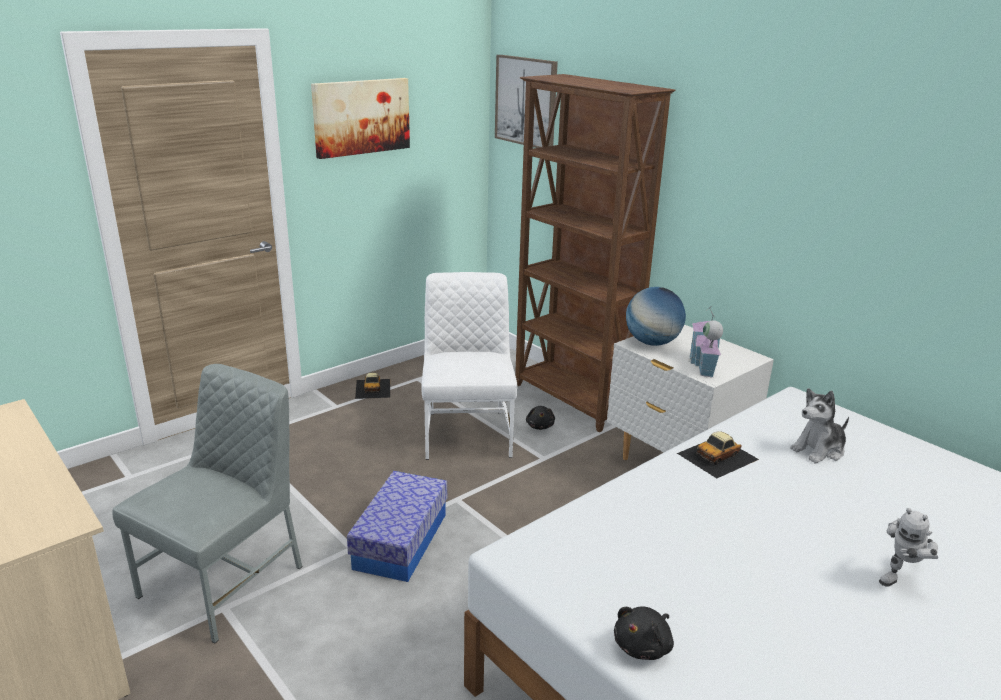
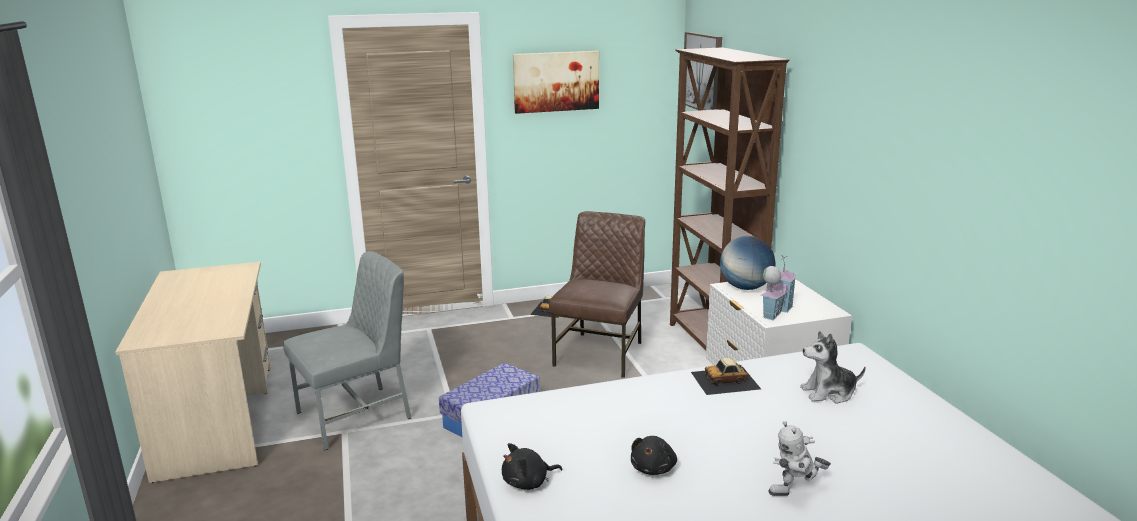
camera: 25 degrees right, 5 degrees down
white chair [421,272,518,460] -> brown chair [549,211,645,378]
black plush toy [526,406,555,430] -> black plush toy moved to [631,436,677,475]

